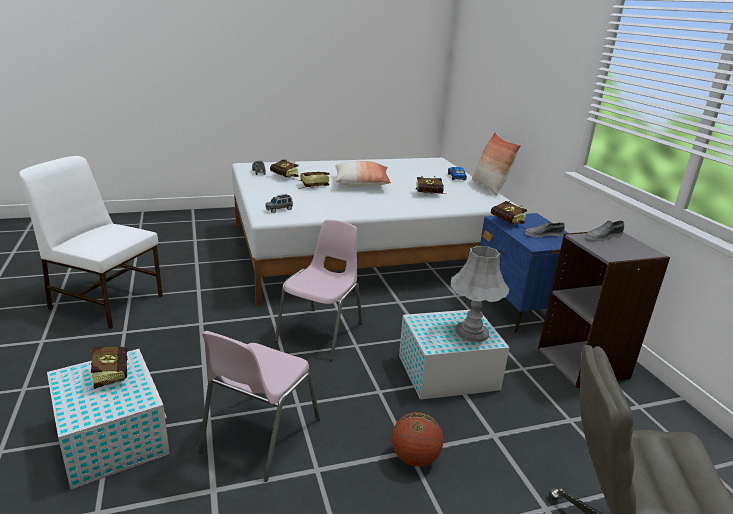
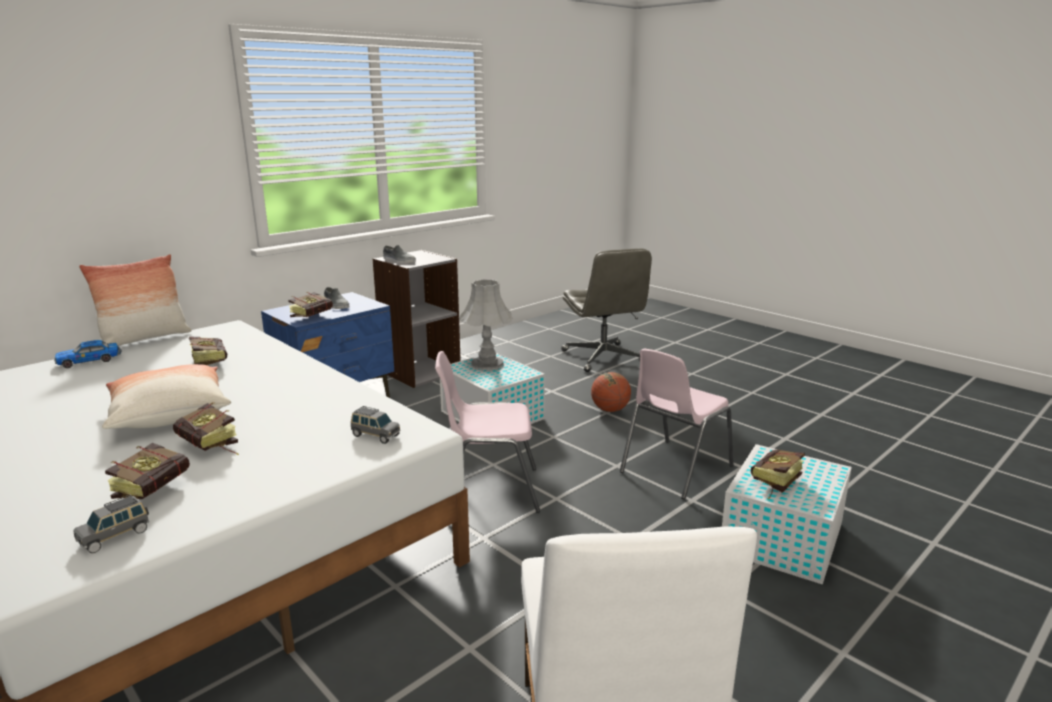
camera: 115 degrees left, 5 degrees down
pink chair [198,331,320,482] -> pink chair turned 135 degrees clockwise [620,349,734,499]

